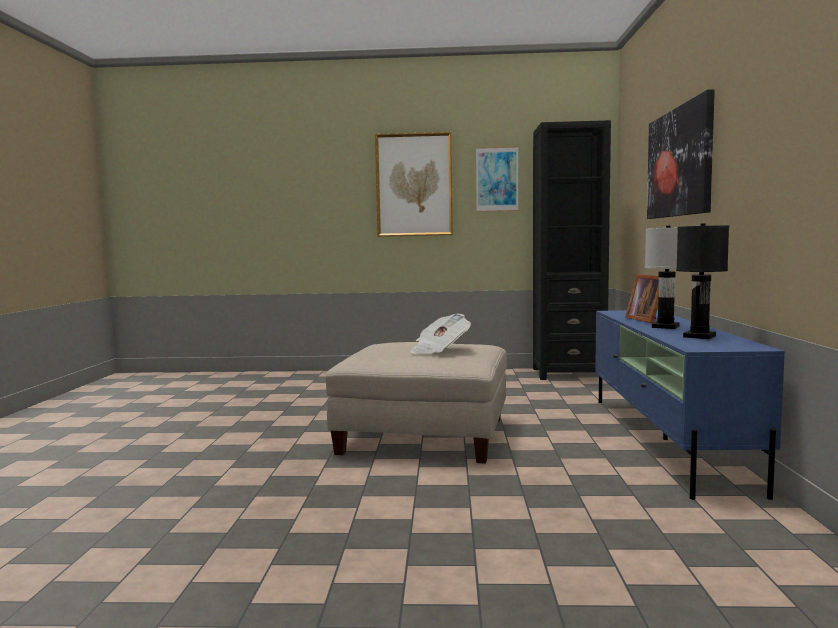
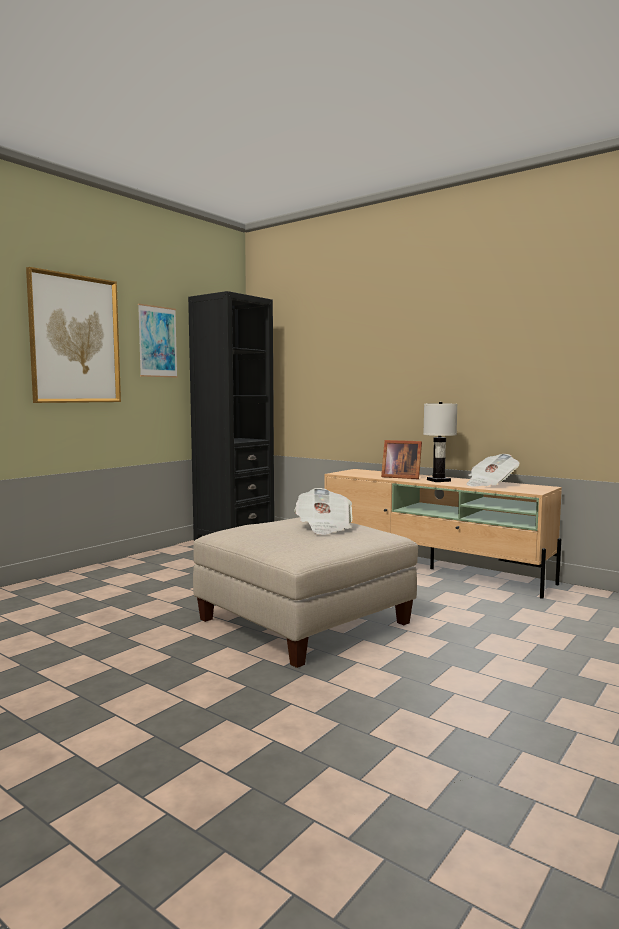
camera: 55 degrees left, 0 degrees up
blue tv stand [595,310,785,500] -> beige tv stand [325,469,562,599]
picture [647,89,715,219] -> none
black table lamp [676,223,729,339] -> newspaper [466,454,519,487]

